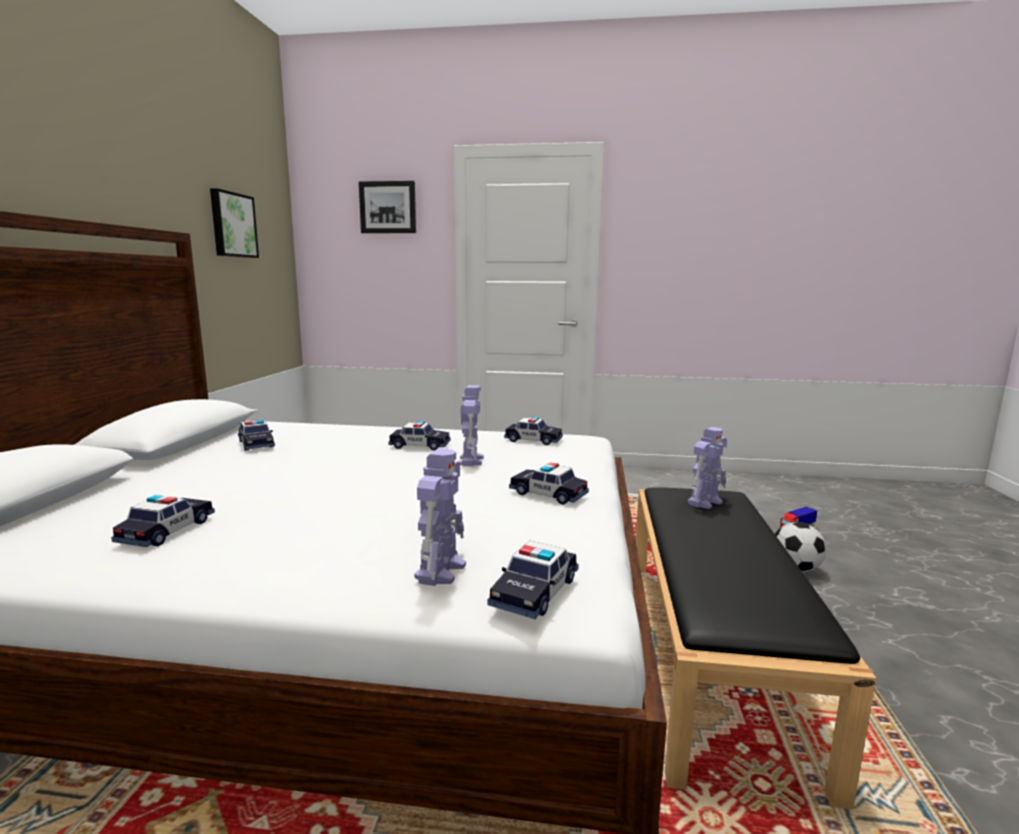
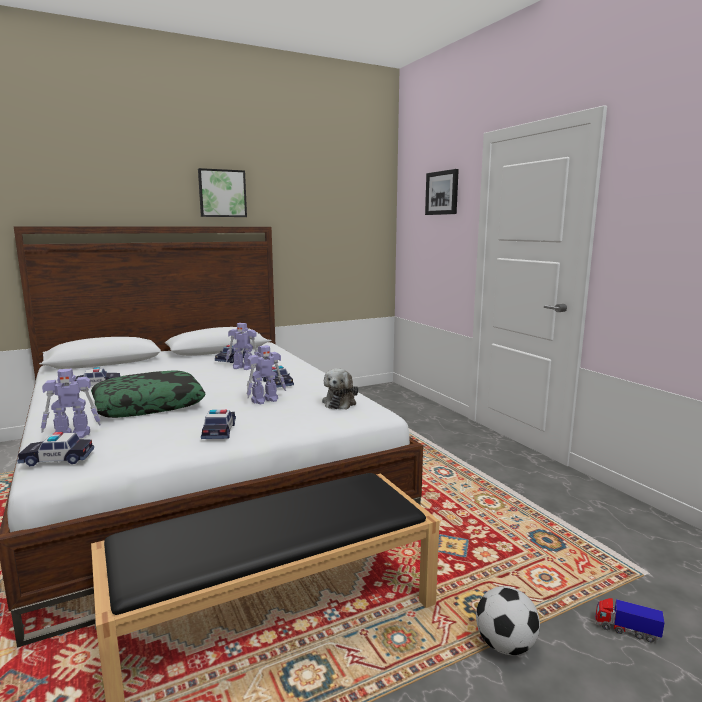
camera: 55 degrees right, 0 degrees up
picture [210,188,259,258] -> picture moved to [198,168,247,217]
toy car [504,417,563,445] -> plush toy [322,368,358,410]
toy robot [688,427,727,509] -> toy robot moved to [226,323,258,370]
none -> pillow [91,370,206,418]

